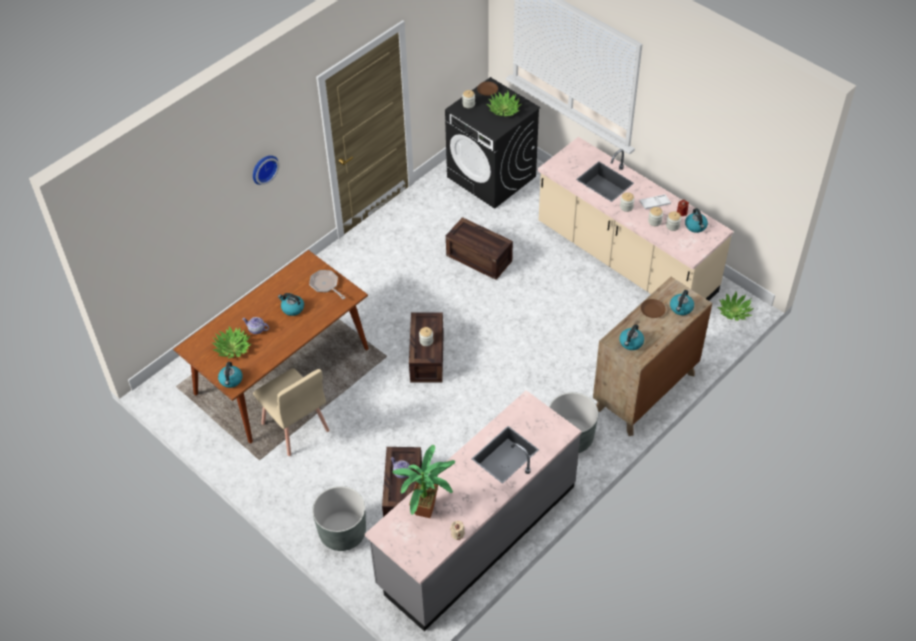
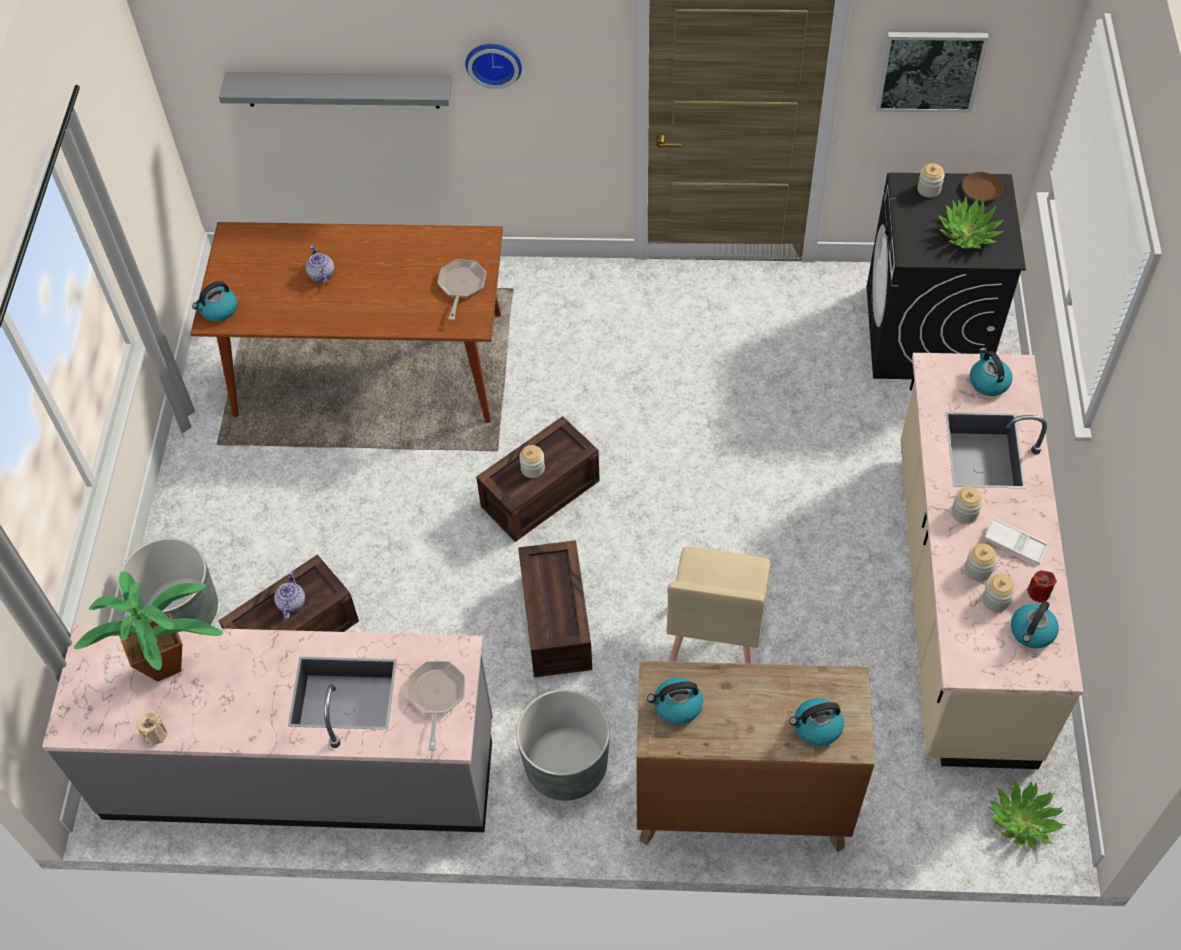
camera: 50 degrees right, 5 degrees up
potted plant [212,326,251,359] -> none
beige chair [253,368,329,456] -> beige chair moved to [667,547,770,664]
kettle [278,293,304,316] -> kettle moved to [970,348,1013,396]
crate [446,217,513,280] -> crate moved to [518,540,592,677]
brown plate [641,299,666,318] -> none
none -> grey shelf [219,72,452,109]
none -> frying pan [407,661,465,750]
none -> picture [876,32,989,112]

